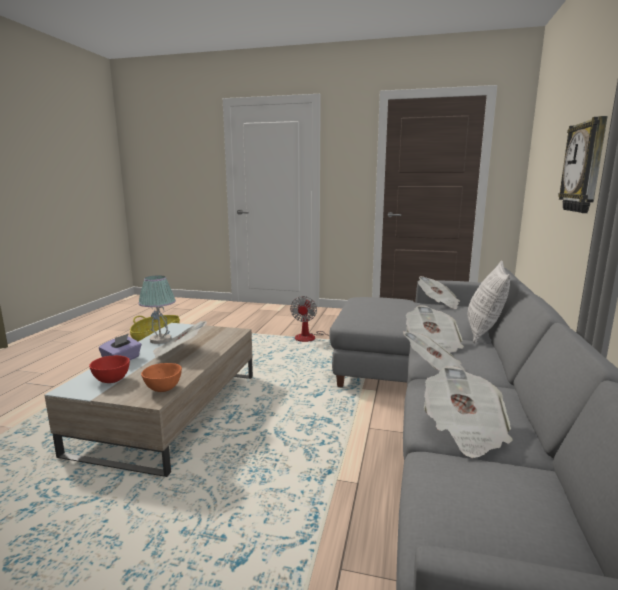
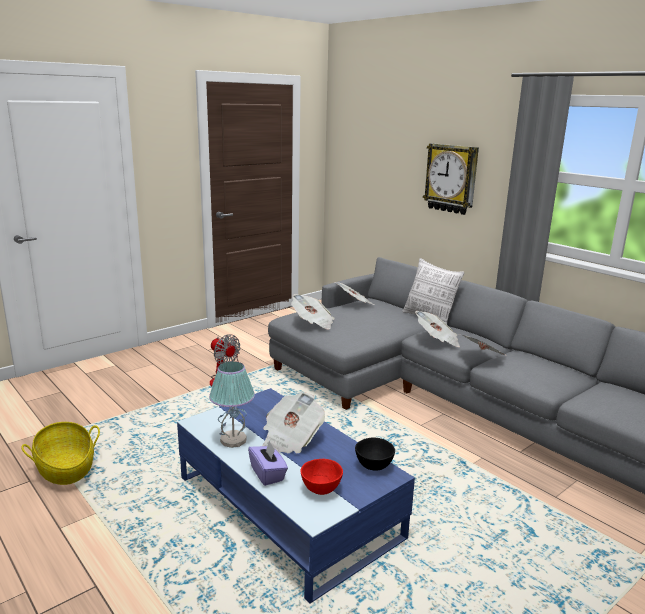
camera: 55 degrees left, 5 degrees up
beige coffee table [45,323,253,477] -> blue coffee table [177,388,415,603]
orange bowl [141,363,182,392] -> black bowl [355,438,395,470]
newspaper [424,366,513,458] -> newspaper moved to [291,294,334,329]

